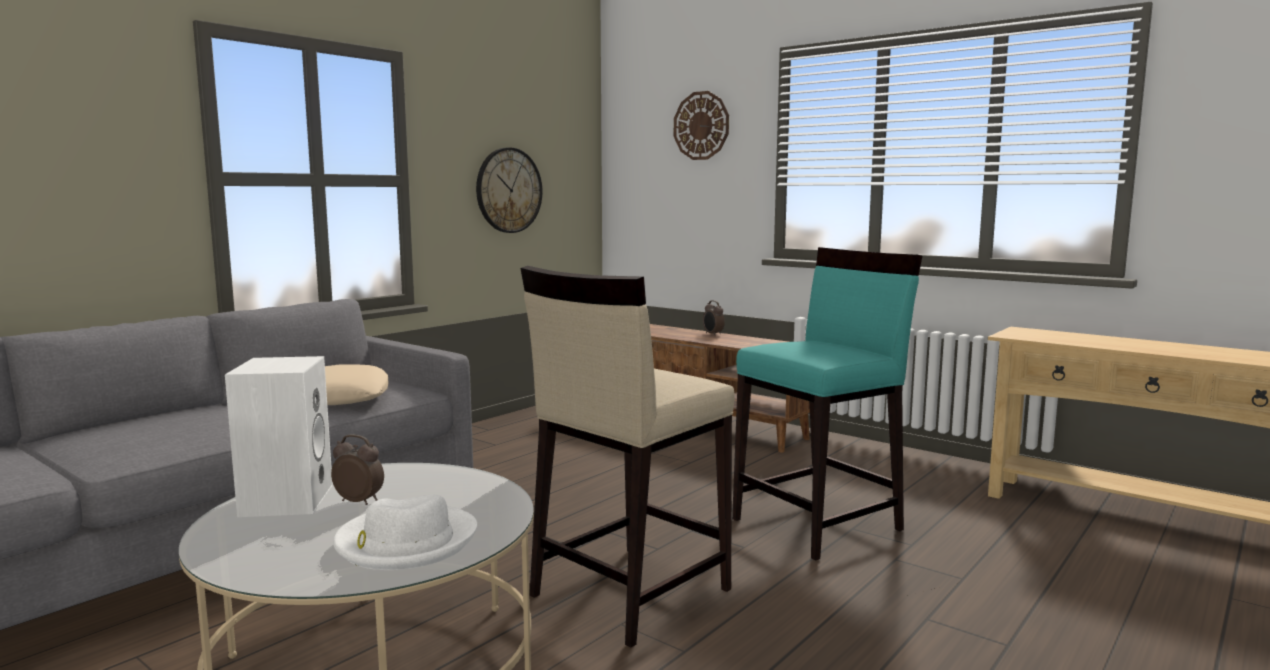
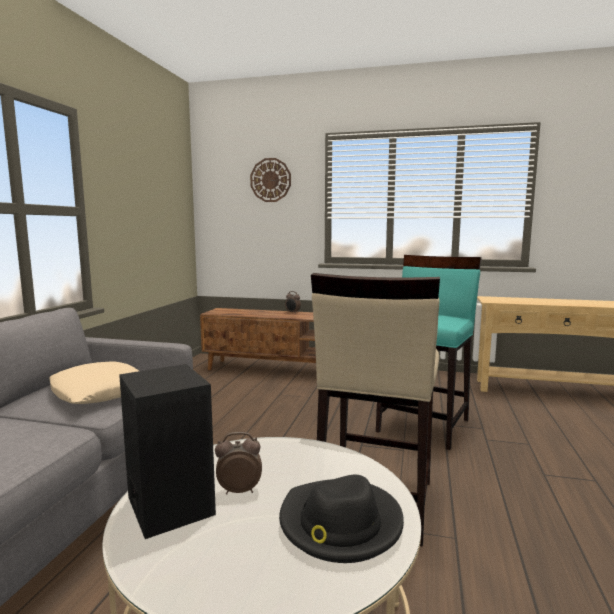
camera: 25 degrees left, 0 degrees up
white speaker [225,356,333,517] -> black speaker [119,364,216,539]
white hat [333,495,477,570] -> black hat [279,474,404,563]
wall clock [476,147,542,233] -> none

